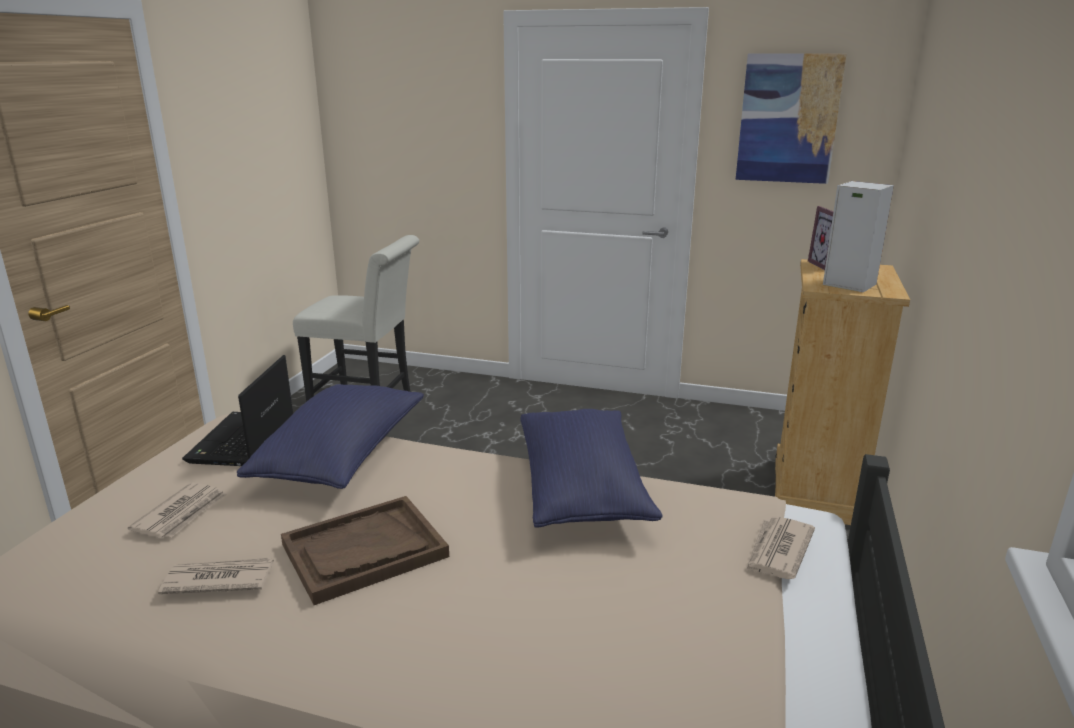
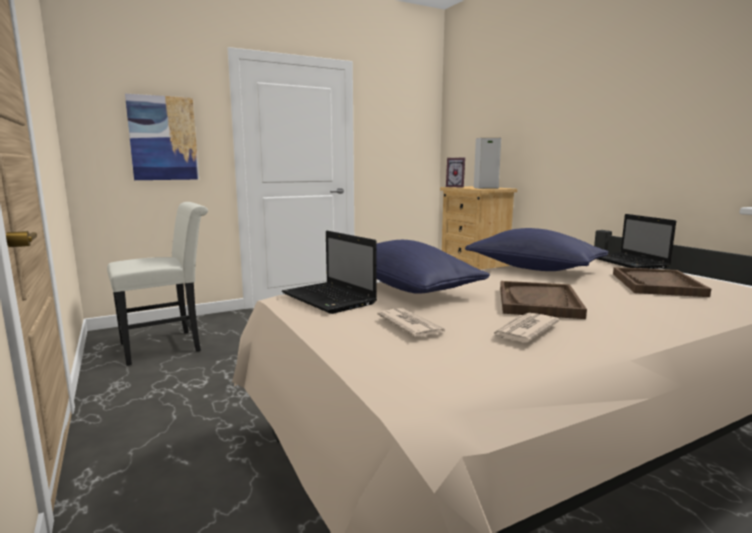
camera: 45 degrees left, 10 degrees down
picture [736,54,847,184] -> picture moved to [125,94,199,180]
newspaper [745,516,815,579] -> laptop [598,214,676,269]
none -> brown tray [613,267,711,297]

